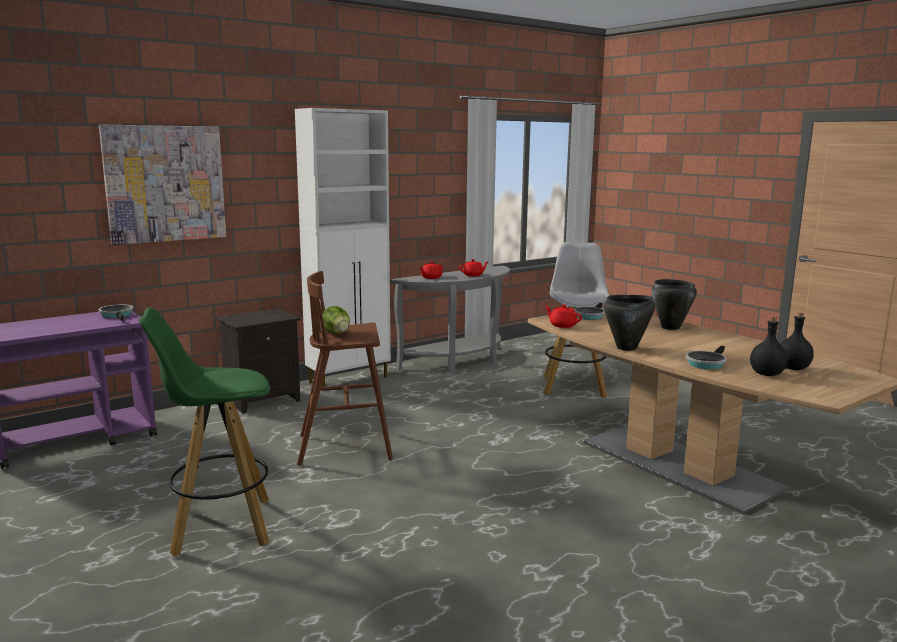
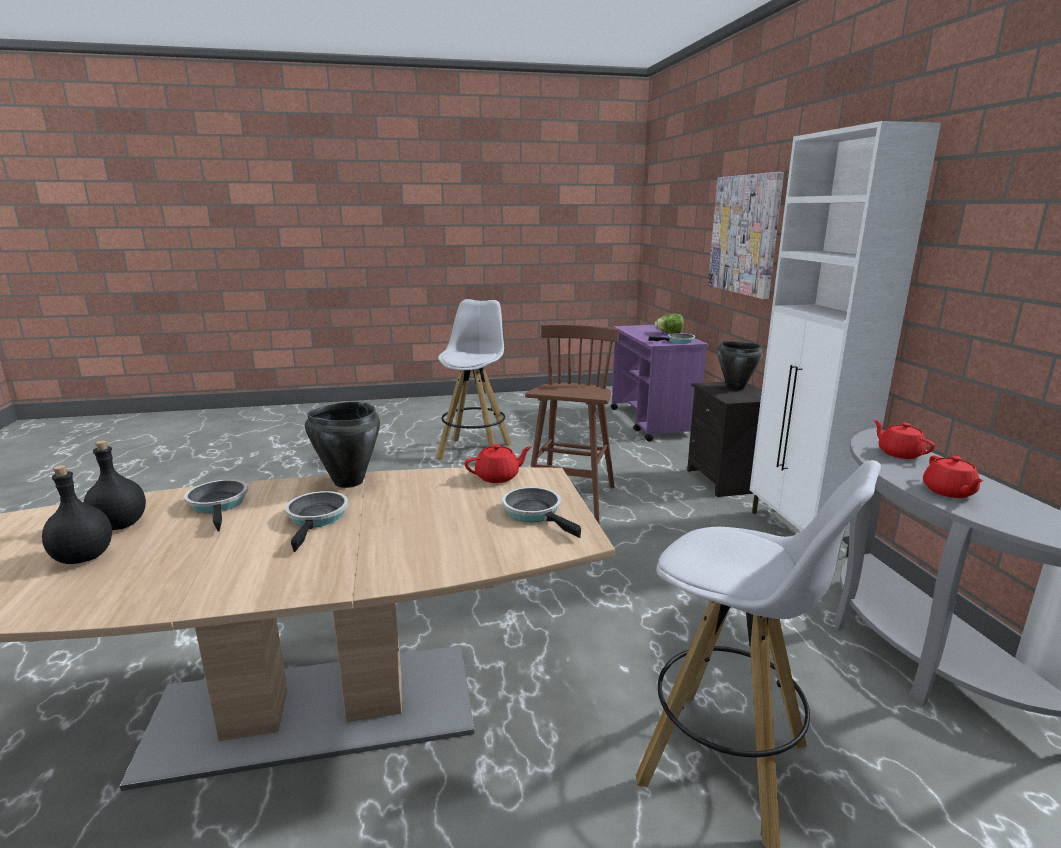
camera: 115 degrees right, 5 degrees up
green stool [138,308,270,556] -> white stool [435,299,512,460]
lettuce [322,306,350,334] -> lettuce moved to [655,314,684,334]
black cooking pot [651,279,697,330] -> black cooking pot moved to [717,341,763,391]
none -> frying pan [285,491,348,552]

